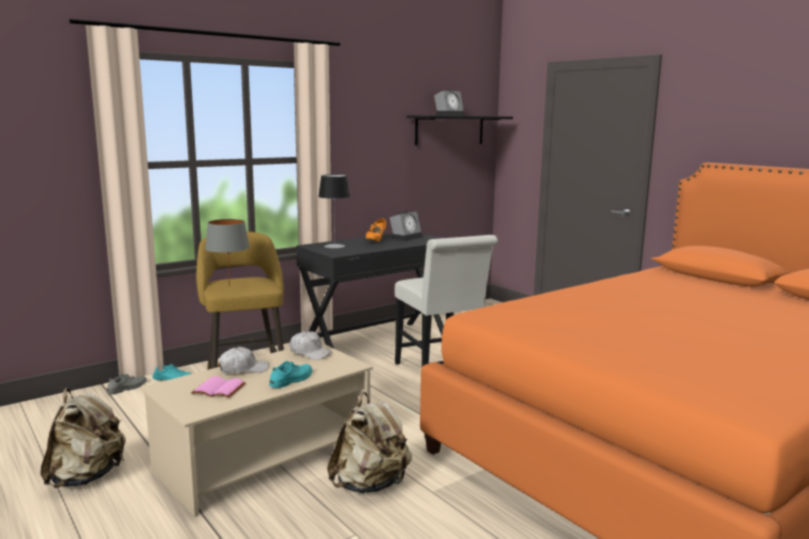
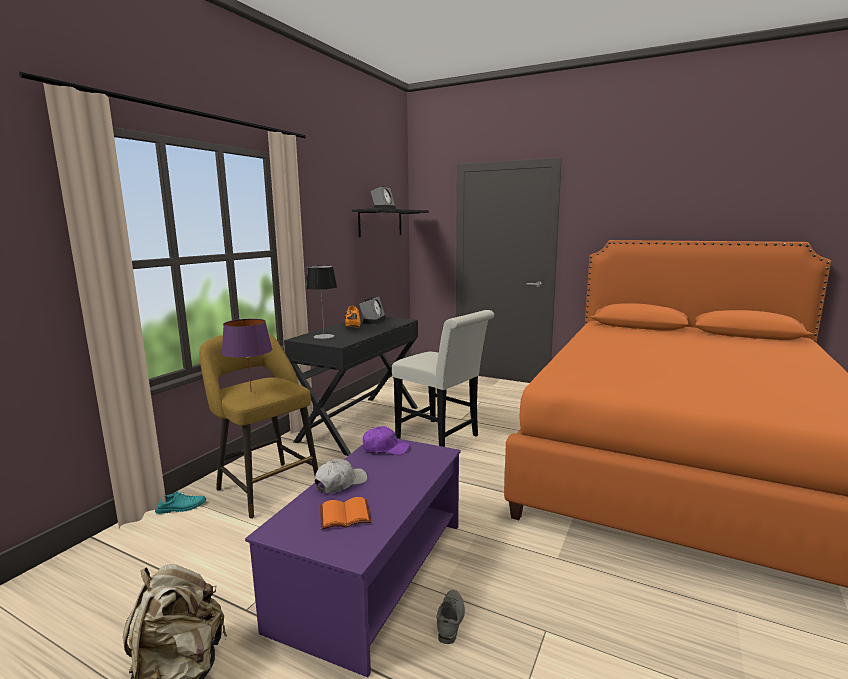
camera: 25 degrees left, 0 degrees up
grey shoe [106,374,147,394] -> grey shoe moved to [437,590,465,644]
beige coffee table [140,343,373,517] -> purple coffee table [245,438,461,678]
pink book [191,376,246,398] -> orange book [320,497,371,530]
grey table lamp [205,219,250,286] -> purple table lamp [222,319,272,392]
turquoise shoe [269,361,312,388] -> none
white cap [289,331,333,360] -> purple cap [362,426,409,455]
beige backpack [327,392,412,493] -> none

